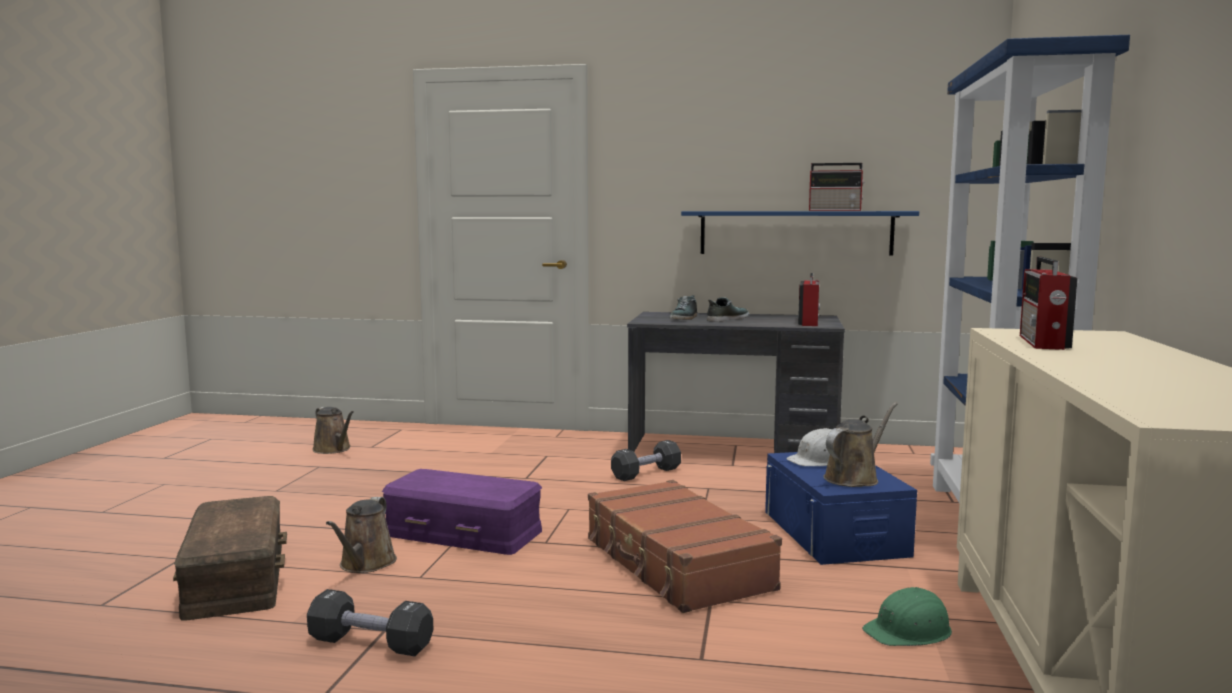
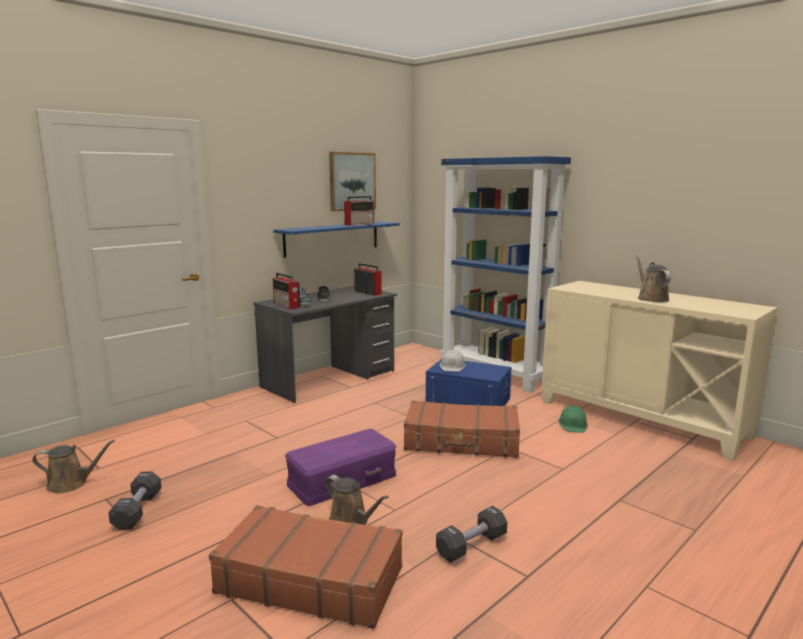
camera: 55 degrees left, 5 degrees up
brown storage box [173,496,287,621] -> brown suitcase [209,505,402,629]
black dumbbell [611,440,681,481] -> black dumbbell moved to [108,472,161,530]
brown watering can [823,403,897,487] -> brown watering can moved to [636,255,671,302]
radio [1020,257,1078,350] -> radio moved to [273,273,300,309]
none -> picture [329,152,376,211]

